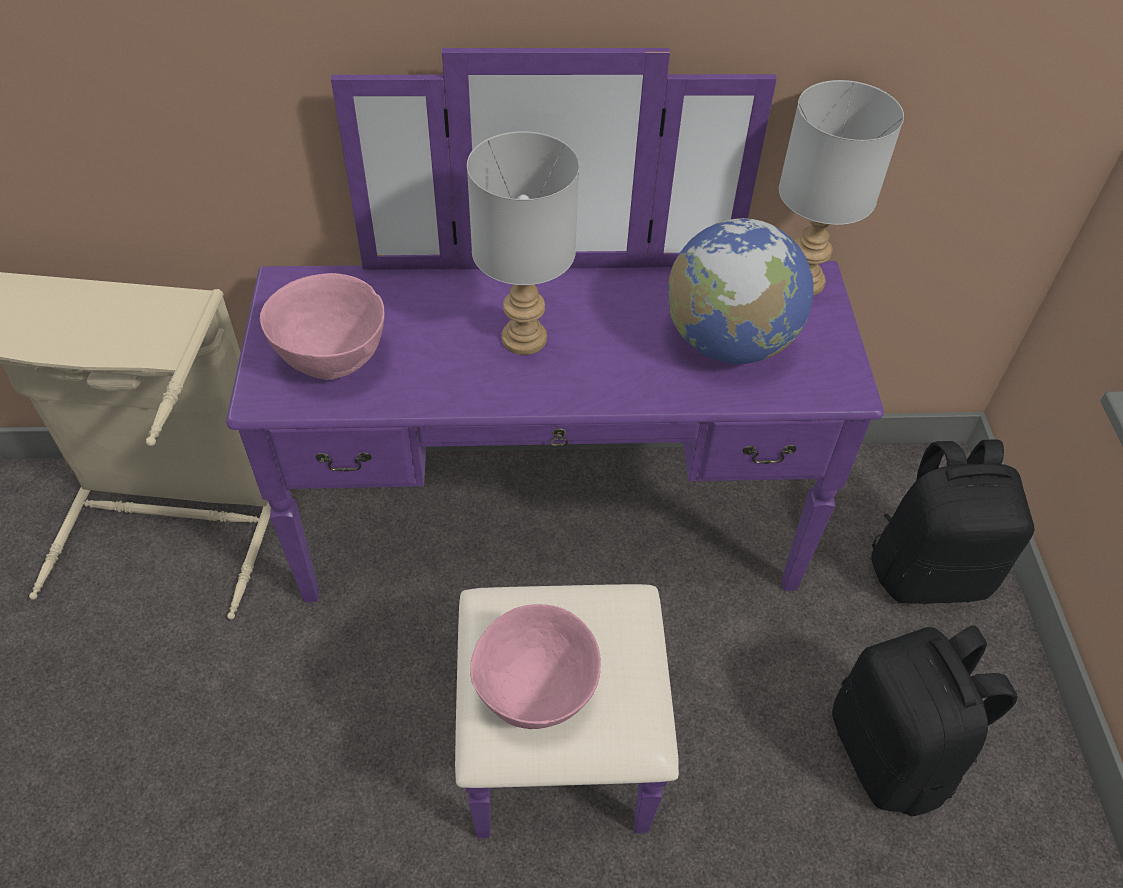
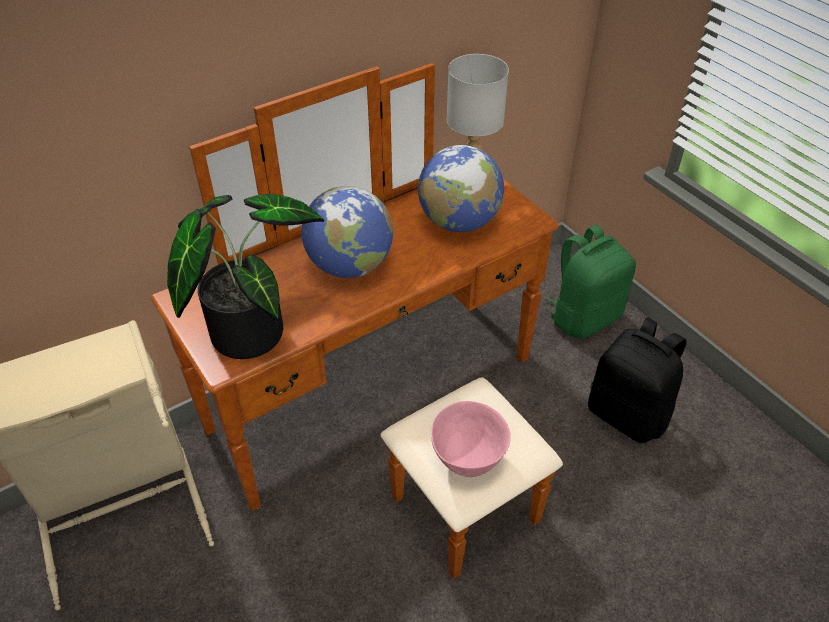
camera: 30 degrees left, 5 degrees down
purple dresser [226,48,884,839] -> brown dresser [151,63,563,579]
pink bowl [260,273,385,380] -> potted plant [167,194,324,359]
grey table lamp [467,131,580,355] -> globe [301,186,393,278]
black backpack [871,439,1035,604] -> green backpack [545,225,636,339]

